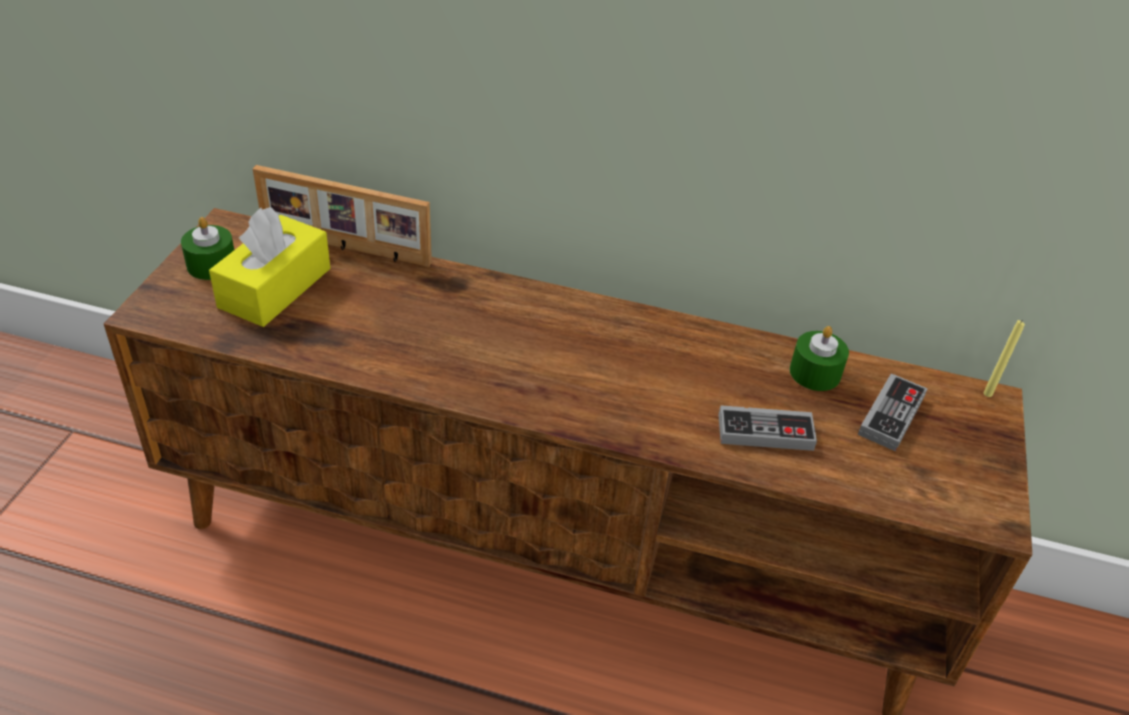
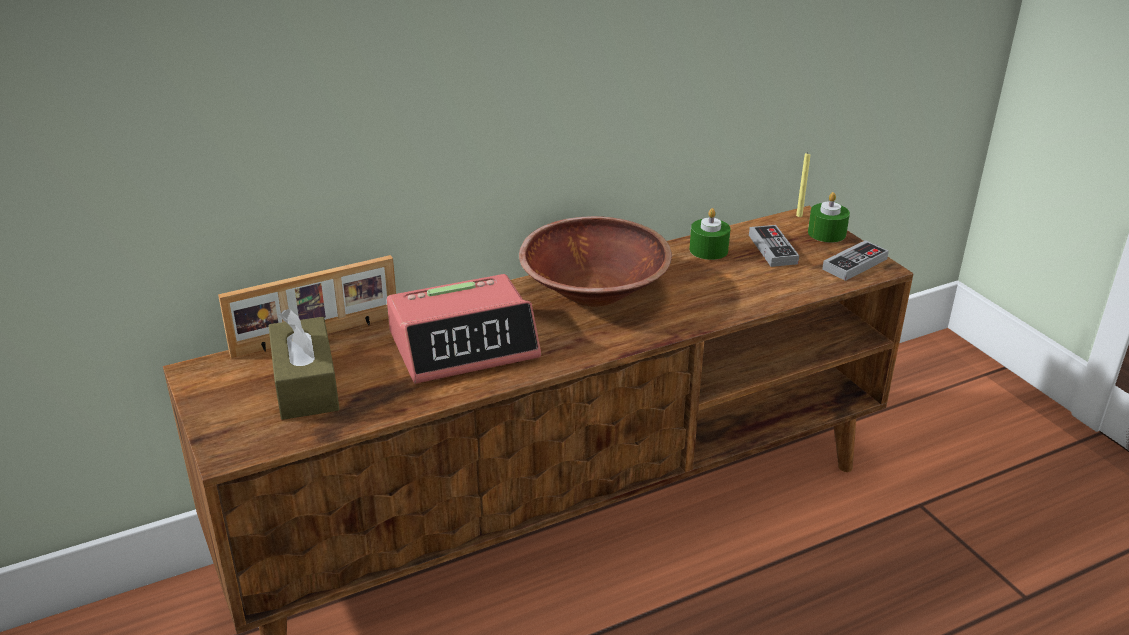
camera: 40 degrees left, 10 degrees down
green candle [181,217,234,280] -> green candle moved to [808,192,850,243]
yellow tissue box [209,207,331,327] -> brown tissue box [268,309,340,420]
game controller [718,405,817,451] -> game controller moved to [822,240,889,281]
none -> alarm clock [387,274,541,384]
none -> brown bowl [519,216,672,307]

